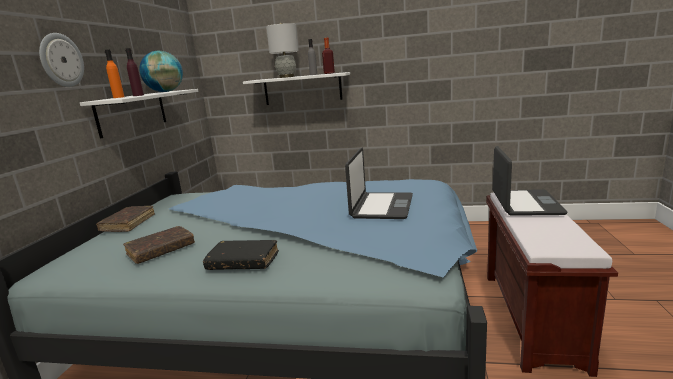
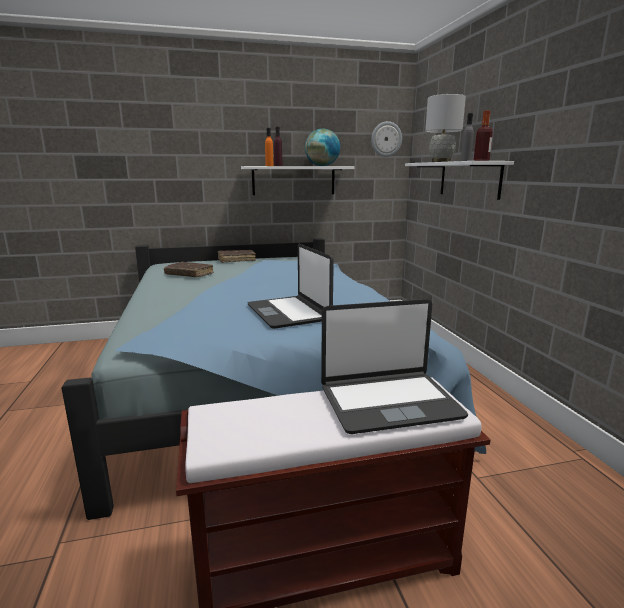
camera: 65 degrees right, 0 degrees up
wall clock [39,33,84,87] -> wall clock moved to [371,121,402,157]
black book [203,240,279,270] -> none
laptop [345,148,413,219] -> laptop turned 75 degrees clockwise [247,244,334,329]

